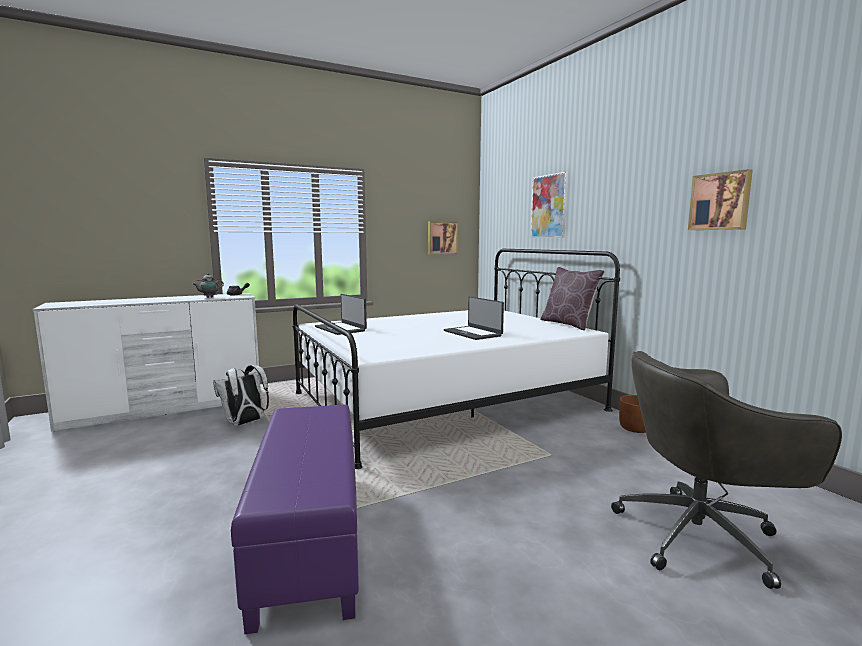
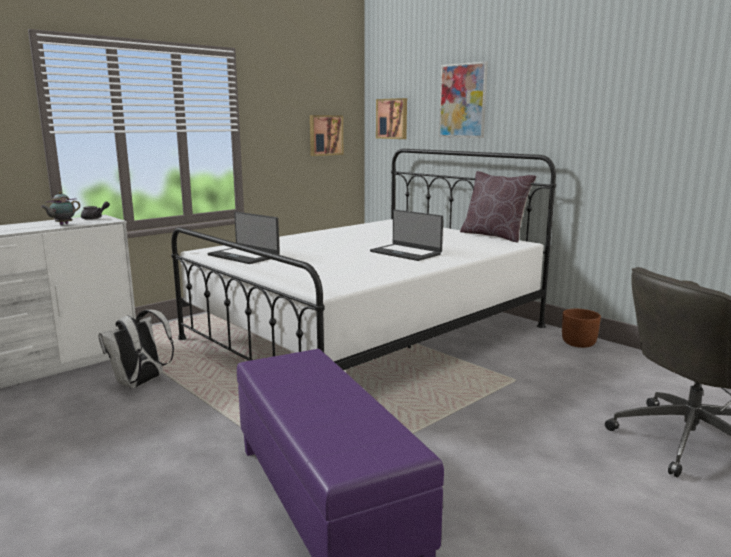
camera: 15 degrees left, 5 degrees up
picture [688,169,753,230] -> picture moved to [376,98,407,139]

